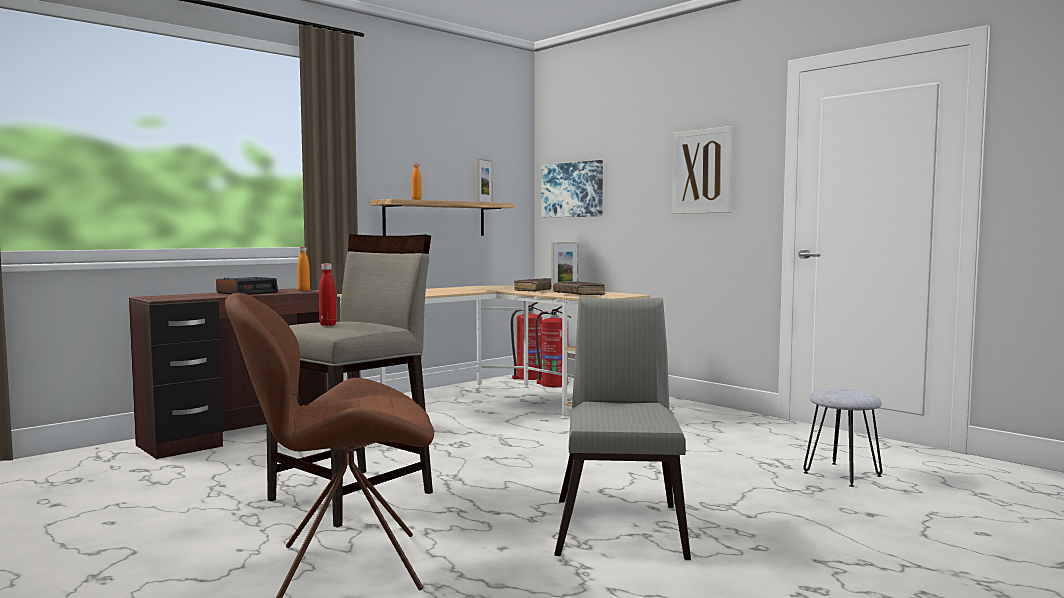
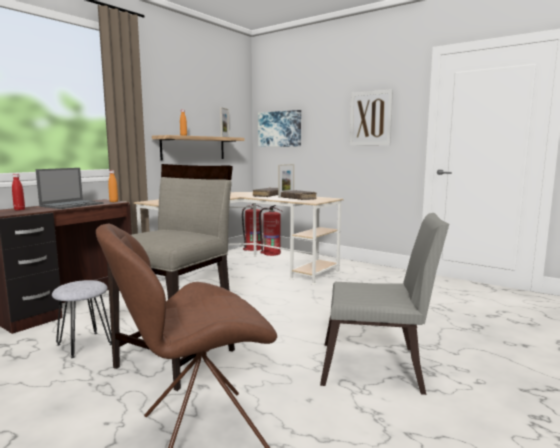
camera: 10 degrees left, 5 degrees up
alarm clock [216,277,278,295] -> laptop [36,168,103,209]
red bottle [319,264,336,326] -> red bottle moved to [12,174,25,211]
grey chair [554,297,691,560] -> grey chair turned 105 degrees clockwise [320,213,449,395]
grey stool [803,389,882,487] -> grey stool moved to [52,280,112,358]

